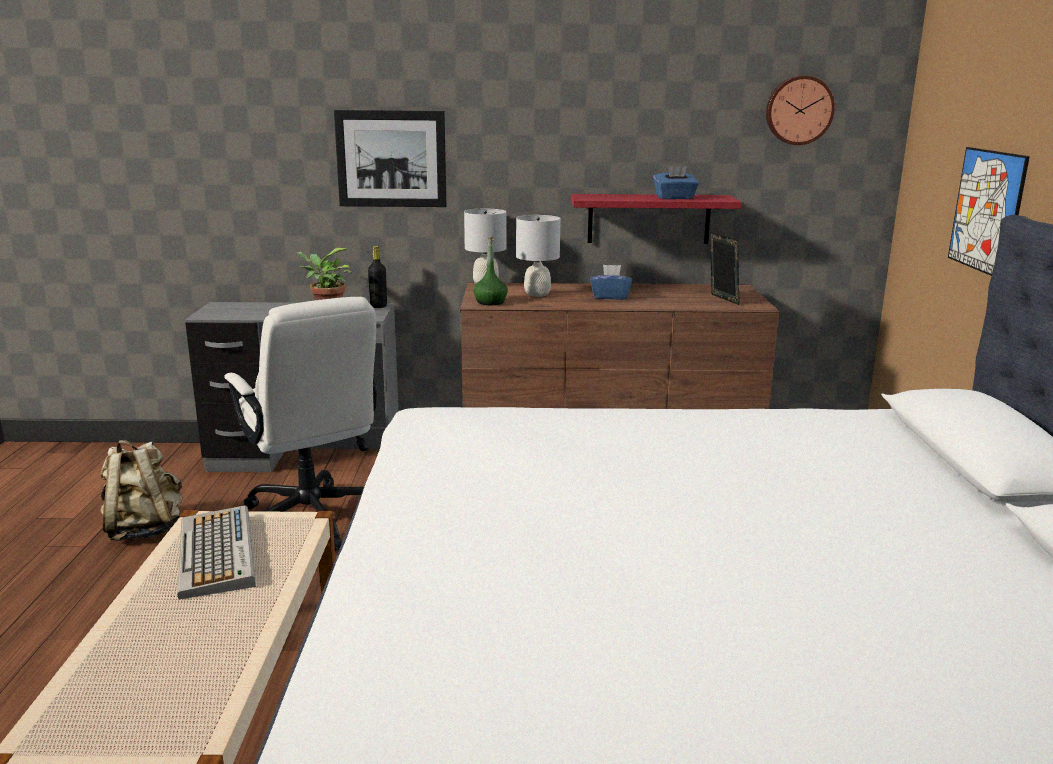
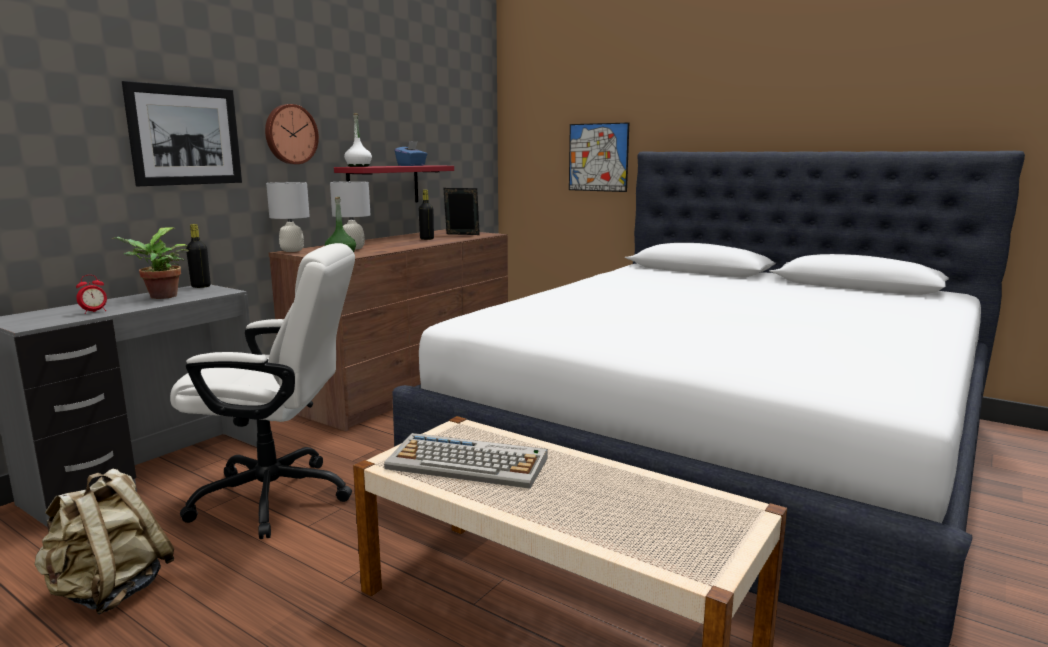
camera: 55 degrees left, 5 degrees down
blue tissue box [590,264,632,300] -> none
wall clock [766,76,835,145] -> wall clock moved to [265,104,319,164]
none -> alarm clock [76,275,107,314]
none -> white bottle [344,113,372,167]
none -> black bottle [419,190,434,240]

